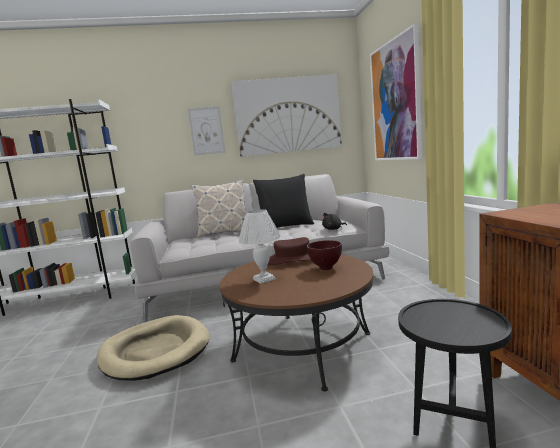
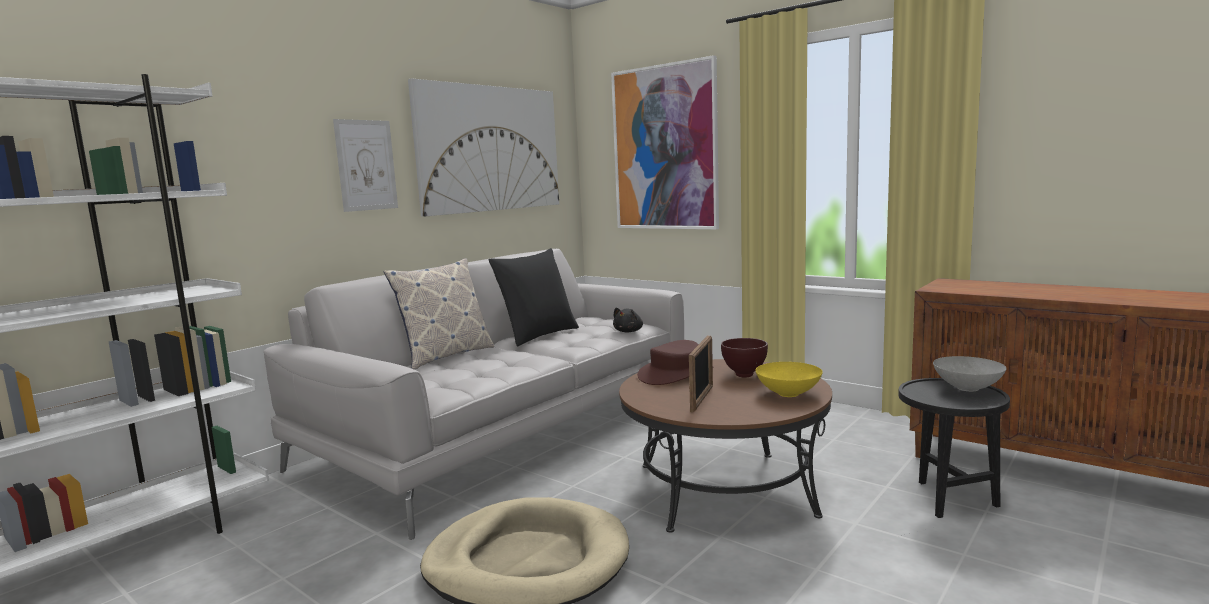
camera: 40 degrees left, 0 degrees up
white table lamp [238,209,281,284] -> picture frame [689,335,713,413]
none -> yellow bowl [755,362,823,397]
none -> grey bowl [933,356,1007,392]

